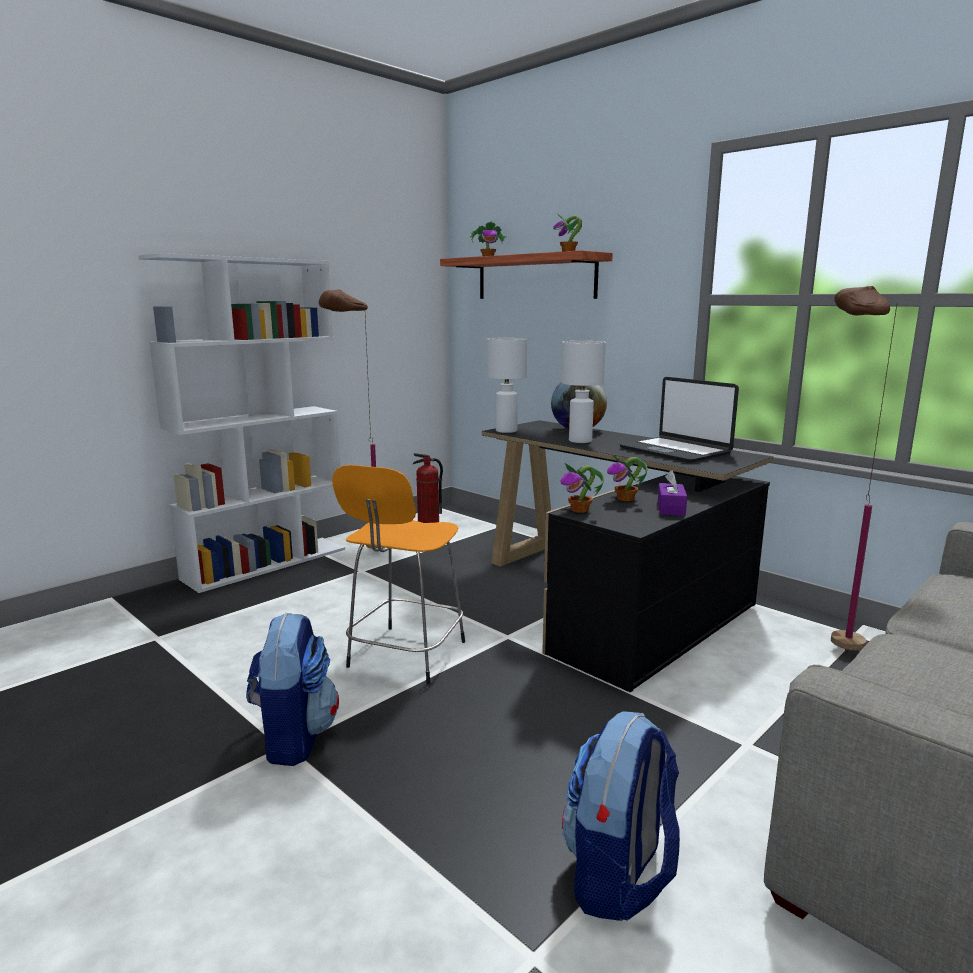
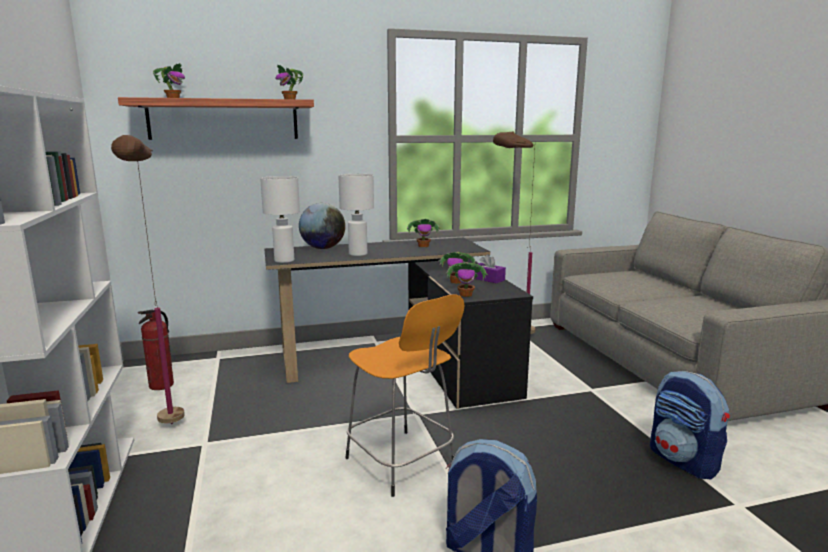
camera: 60 degrees left, 0 degrees up
laptop [620,377,739,463] -> potted plant [407,219,440,247]

